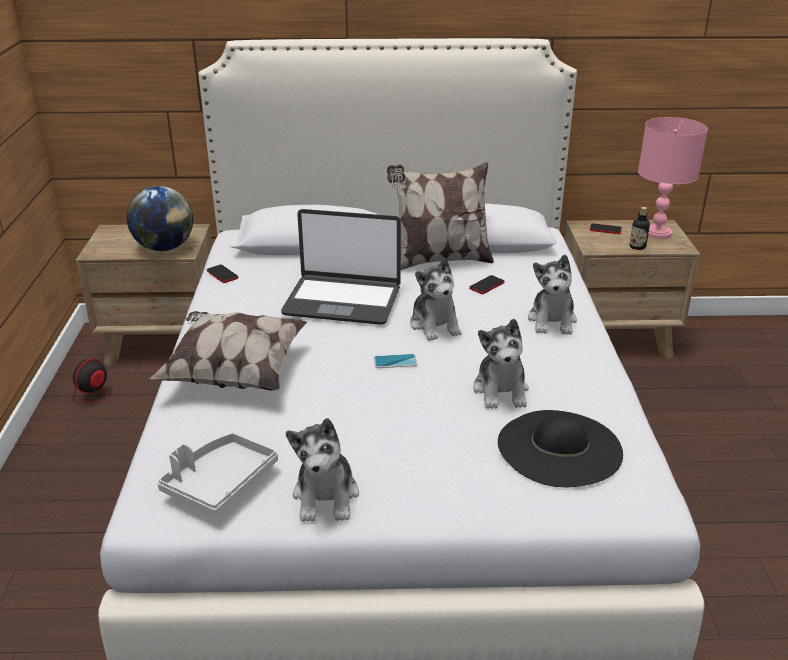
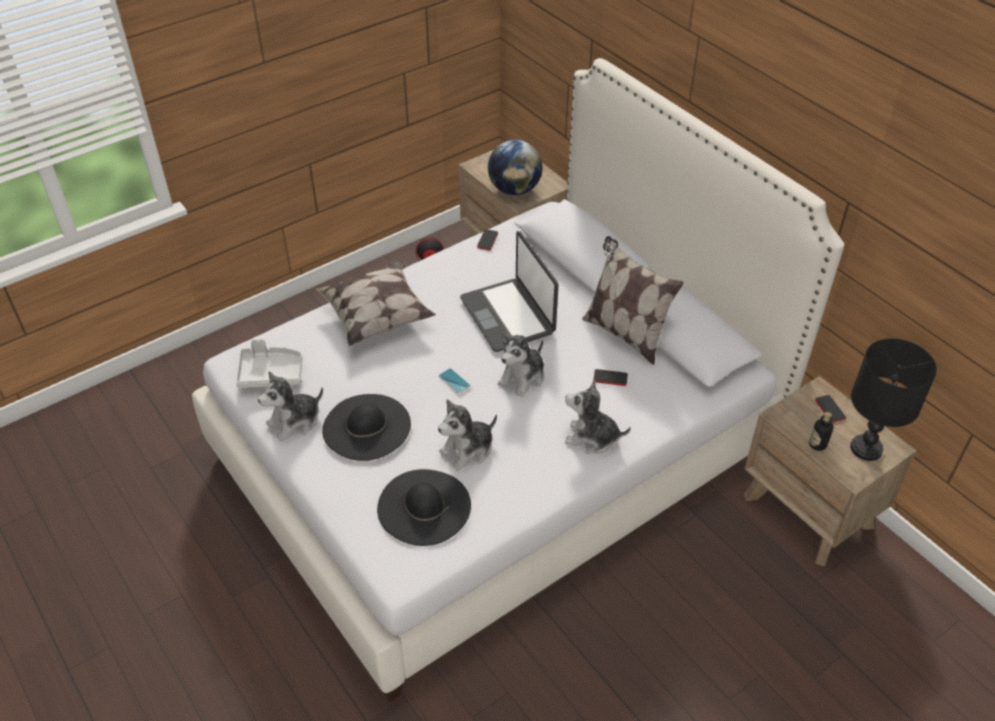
camera: 55 degrees right, 15 degrees up
plush toy [528,254,577,335] -> plush toy turned 45 degrees clockwise [565,380,631,454]
pink table lamp [638,117,708,239] -> black table lamp [850,338,937,461]
none -> black hat [322,394,411,461]

